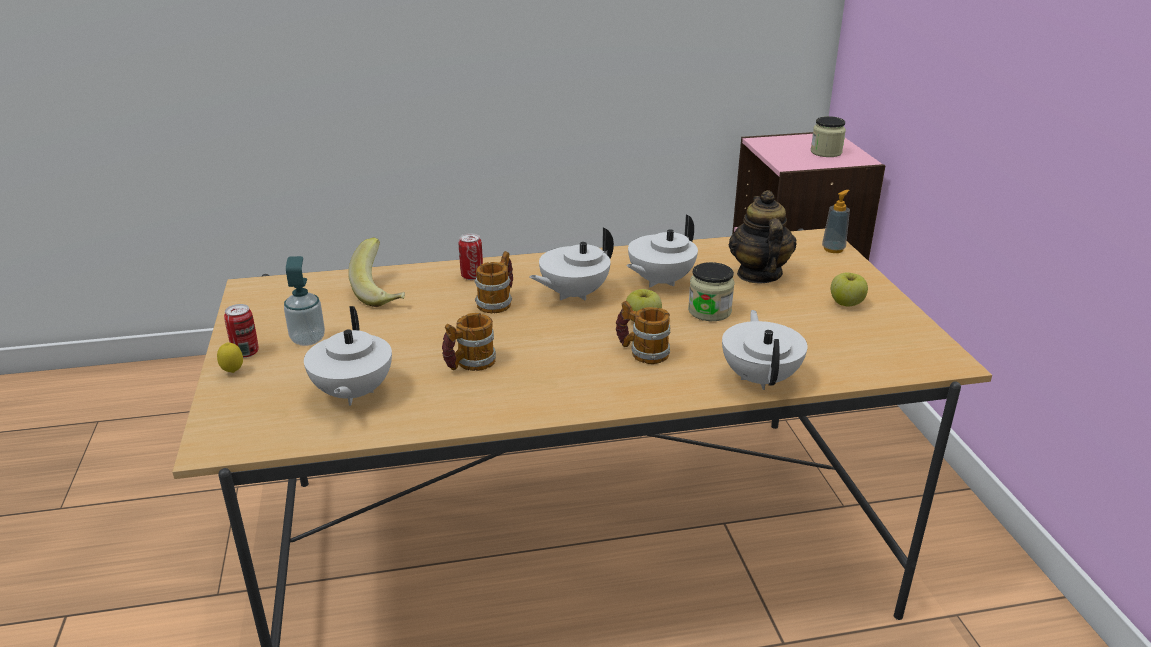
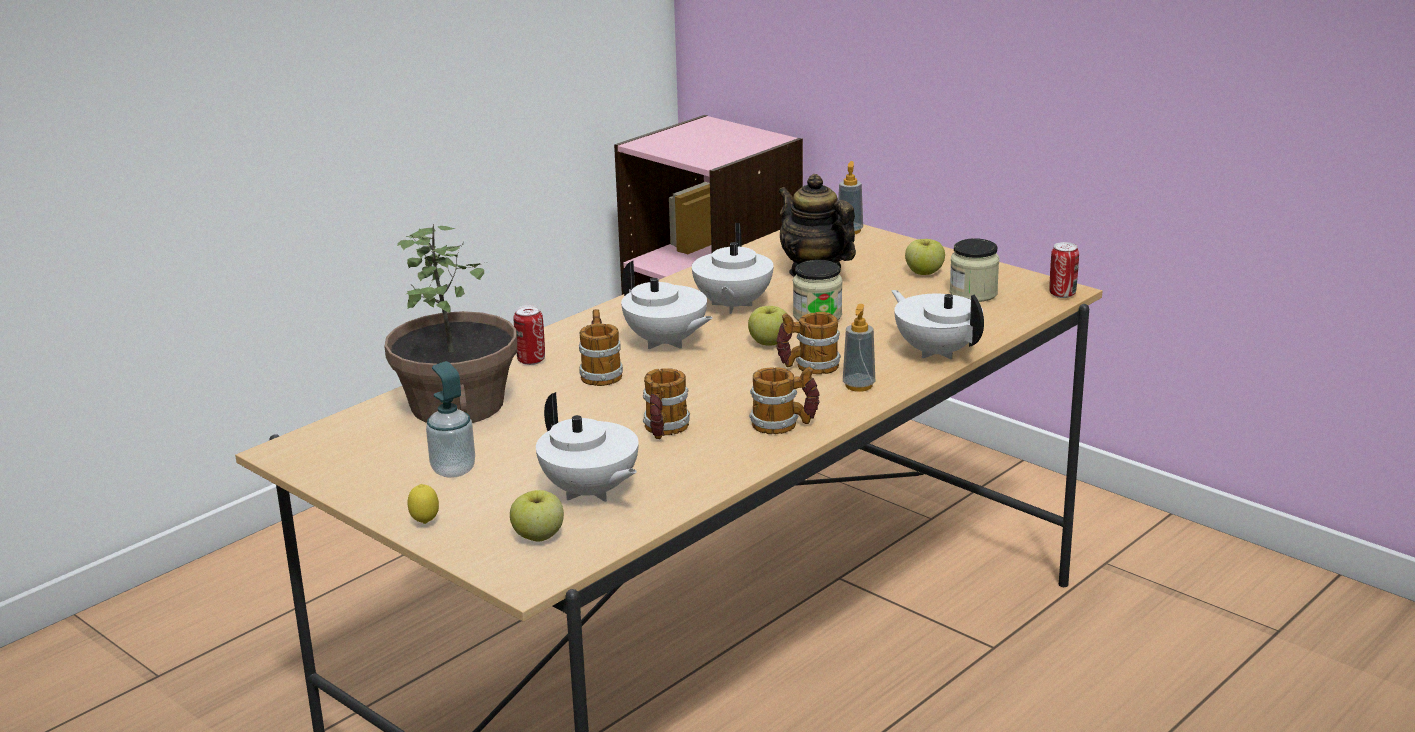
camera: 35 degrees left, 5 degrees down
can [224,304,259,358] -> can moved to [1049,242,1079,298]
banana [348,238,405,307] -> potted plant [384,224,517,423]
white teapot [530,228,614,300] -> white teapot turned 60 degrees counterclockwise [621,261,713,349]
jar [811,116,846,157] -> jar moved to [950,238,999,302]
none -> apple [510,490,564,542]
none -> mug [749,367,820,434]
none -> soap dispenser [843,304,875,392]

